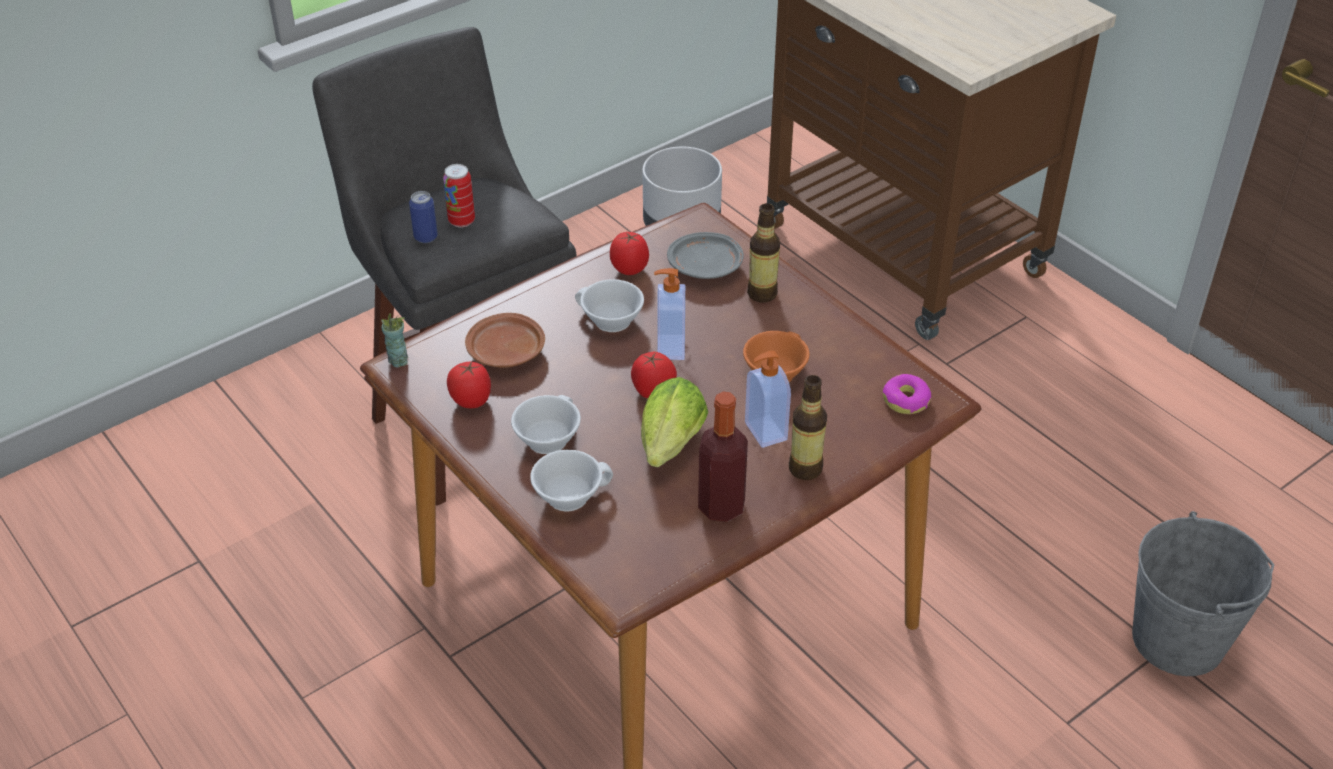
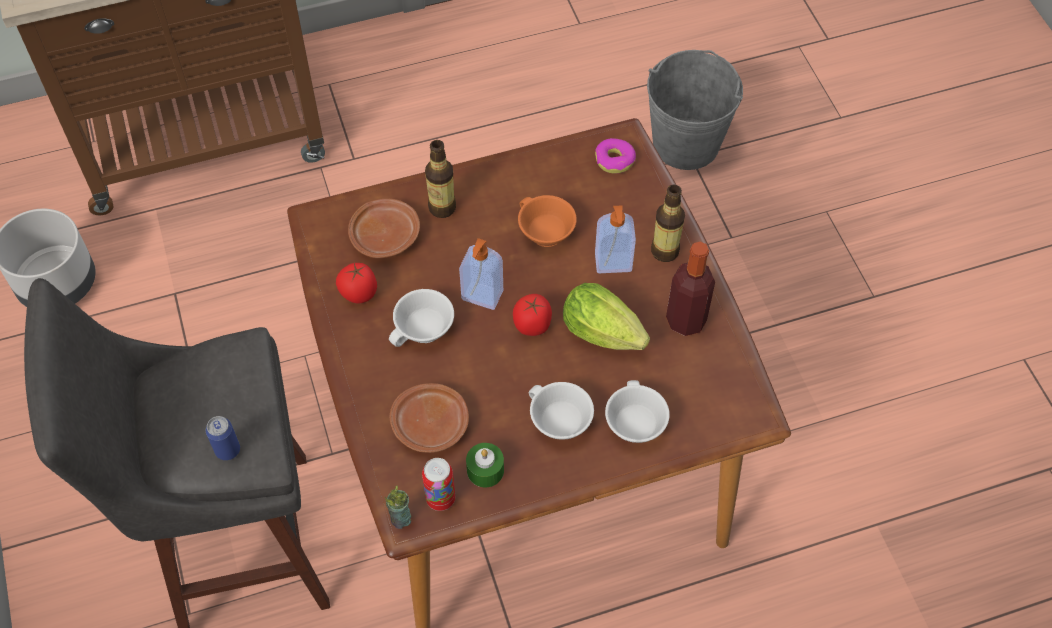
camera: 70 degrees left, 15 degrees up
can [443,164,475,228] -> can moved to [422,458,455,511]
tomato [447,361,491,408] -> green candle [466,443,504,487]
grey plate [667,232,744,279] -> brown plate [348,199,420,258]

